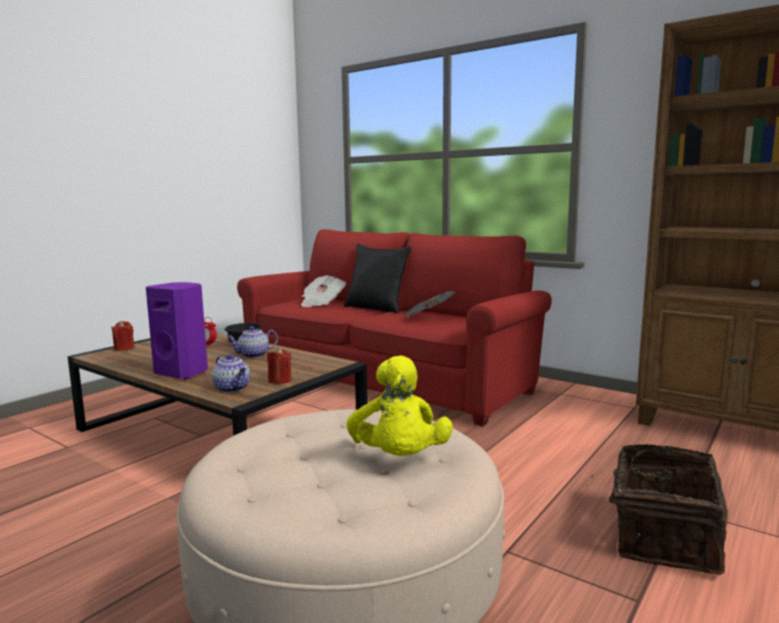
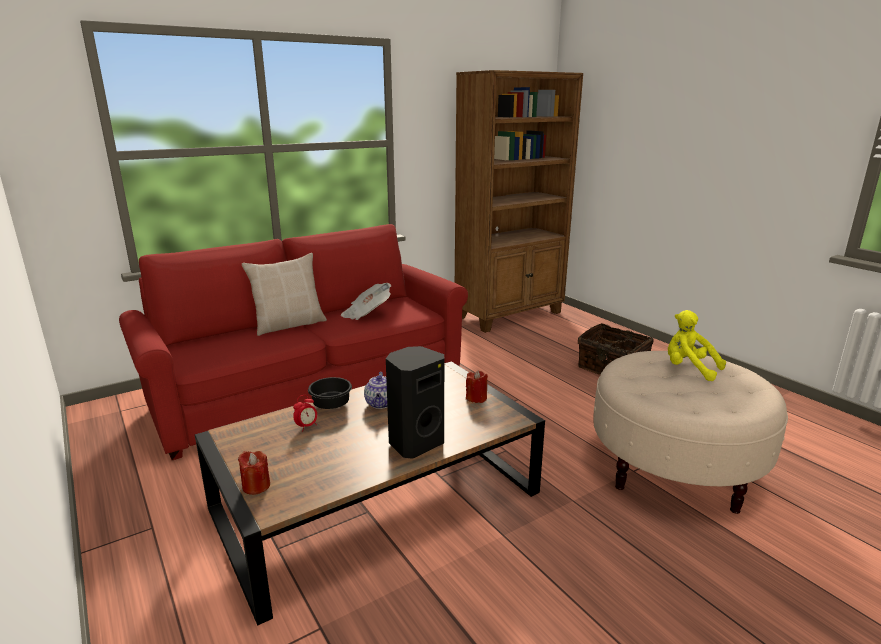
camera: 70 degrees left, 10 degrees up
purple speaker [146,282,208,379] -> black speaker [386,346,444,459]
teapot [212,354,250,393] -> none
newspaper [301,275,346,307] -> none
black pillow [344,244,412,313] -> beige pillow [242,253,327,336]
yellow plush toy [347,355,453,456] -> yellow plush toy turned 150 degrees counterclockwise [668,310,726,381]

